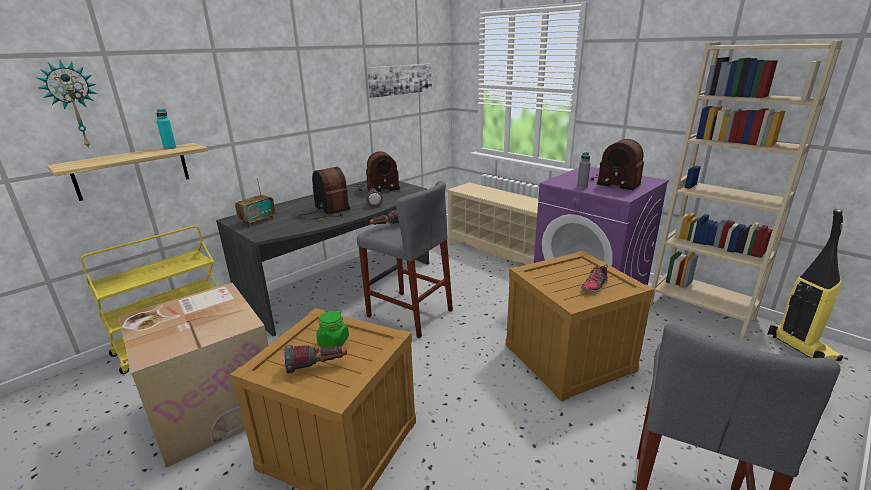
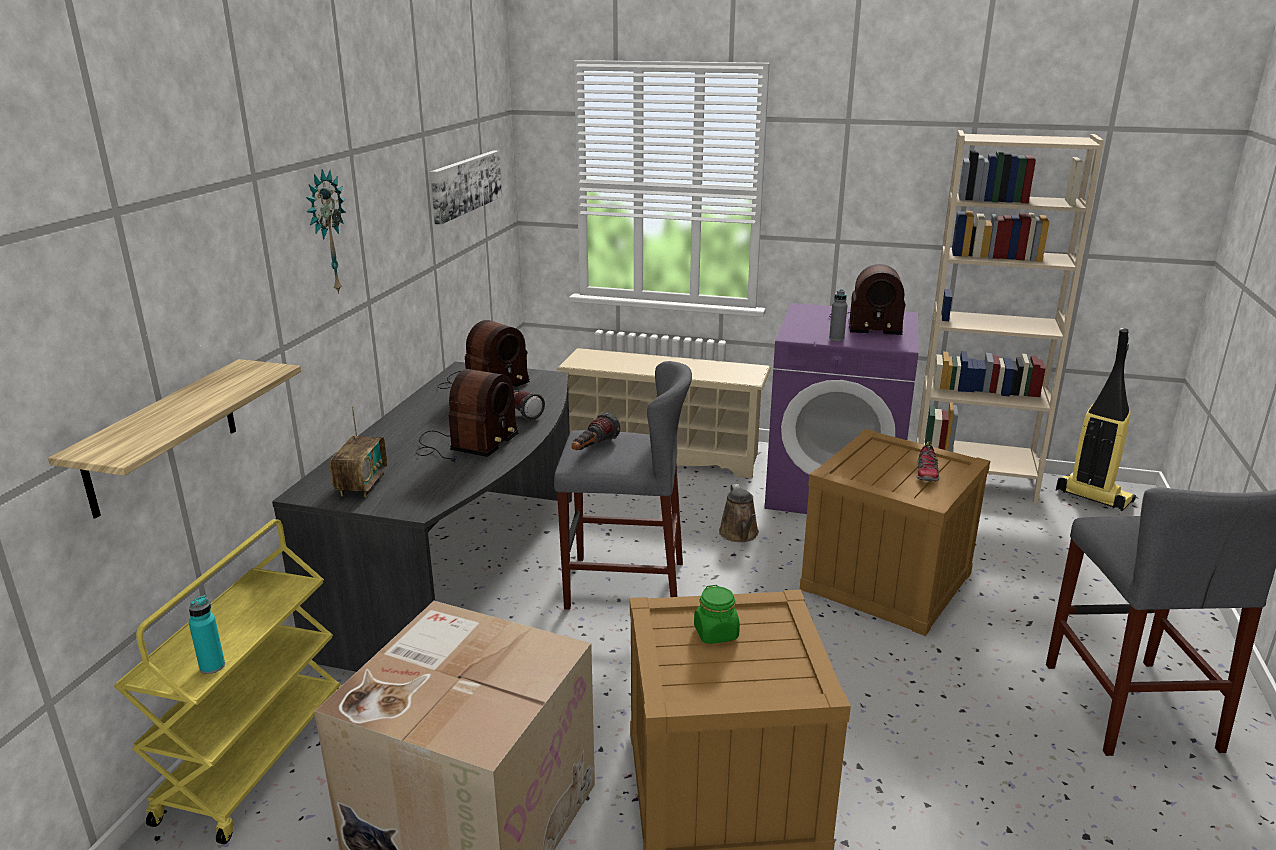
camera: 30 degrees left, 0 degrees up
wall clock [37,61,98,148] -> wall clock moved to [306,169,346,294]
turquoise bottle [156,109,176,149] -> turquoise bottle moved to [189,595,225,674]
flashlight [283,345,347,374] -> none
radio [298,167,350,221] -> radio turned 90 degrees clockwise [416,369,519,462]
none -> brown watering can [719,484,759,542]

